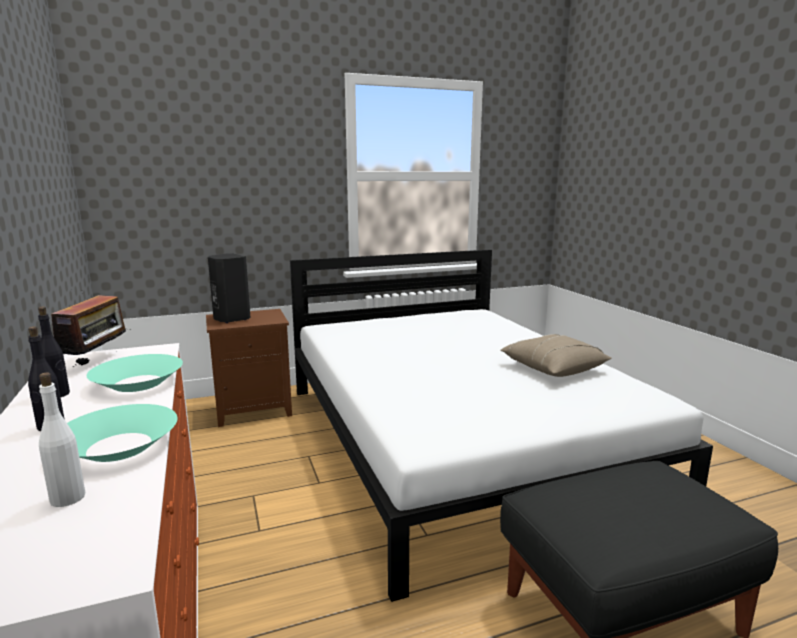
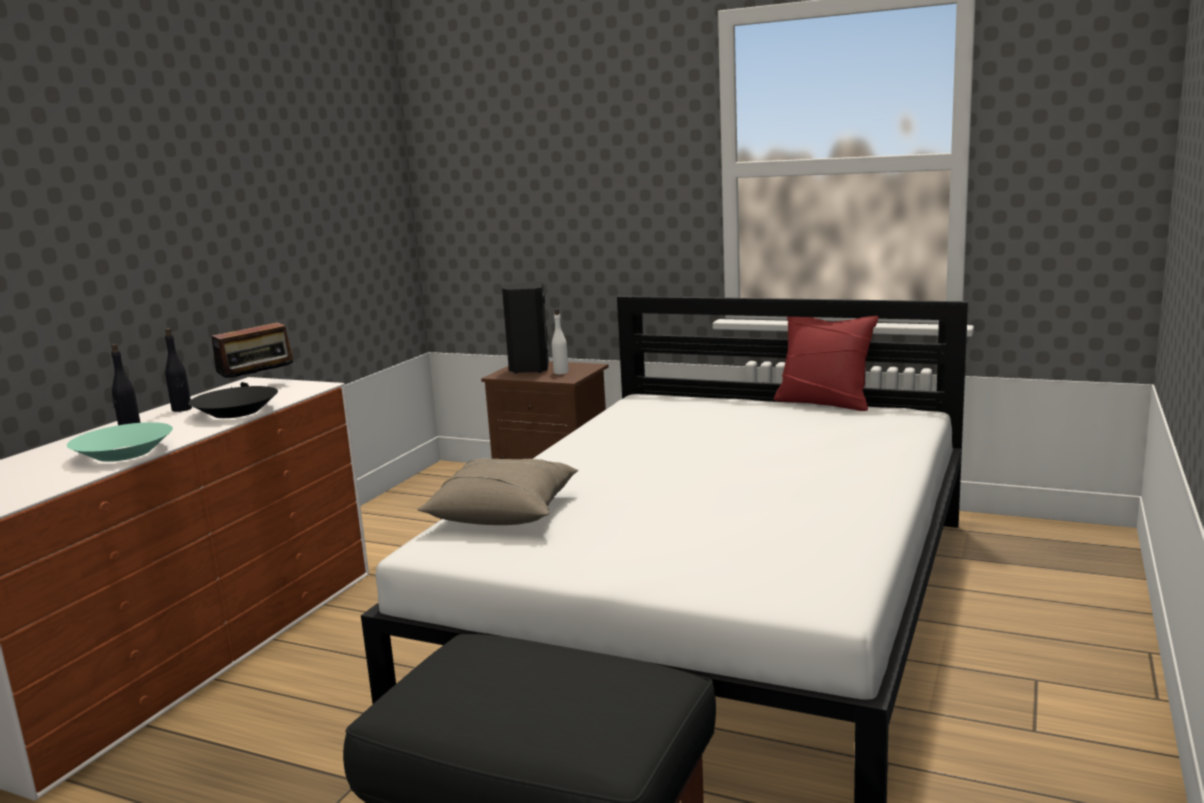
camera: 45 degrees right, 0 degrees up
white bottle [39,373,85,507] -> white bottle moved to [552,309,569,374]
turquoise bowl [87,354,183,392] -> black bowl [188,386,278,418]
beige pillow [500,334,612,377] -> beige pillow moved to [417,458,578,525]
none -> red pillow [774,316,879,411]

